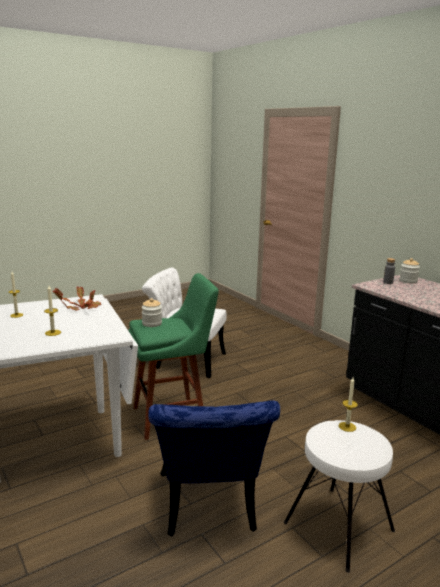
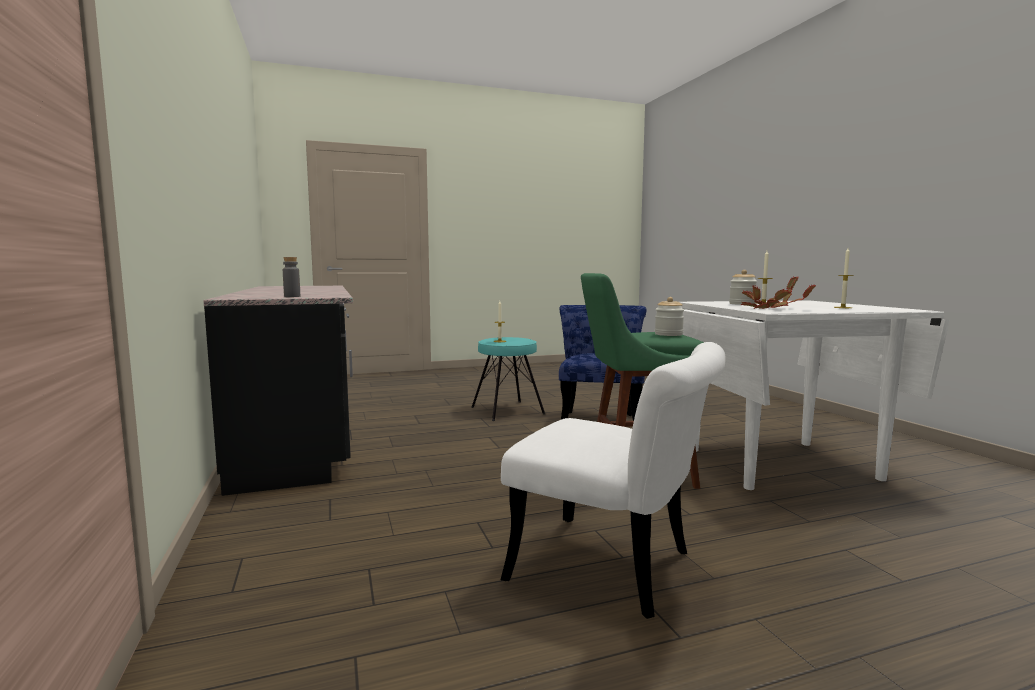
camera: 165 degrees left, 10 degrees down
white stool [284,420,395,573] -> turquoise stool [471,337,545,421]
jar [399,258,420,283] -> jar moved to [729,270,758,305]

